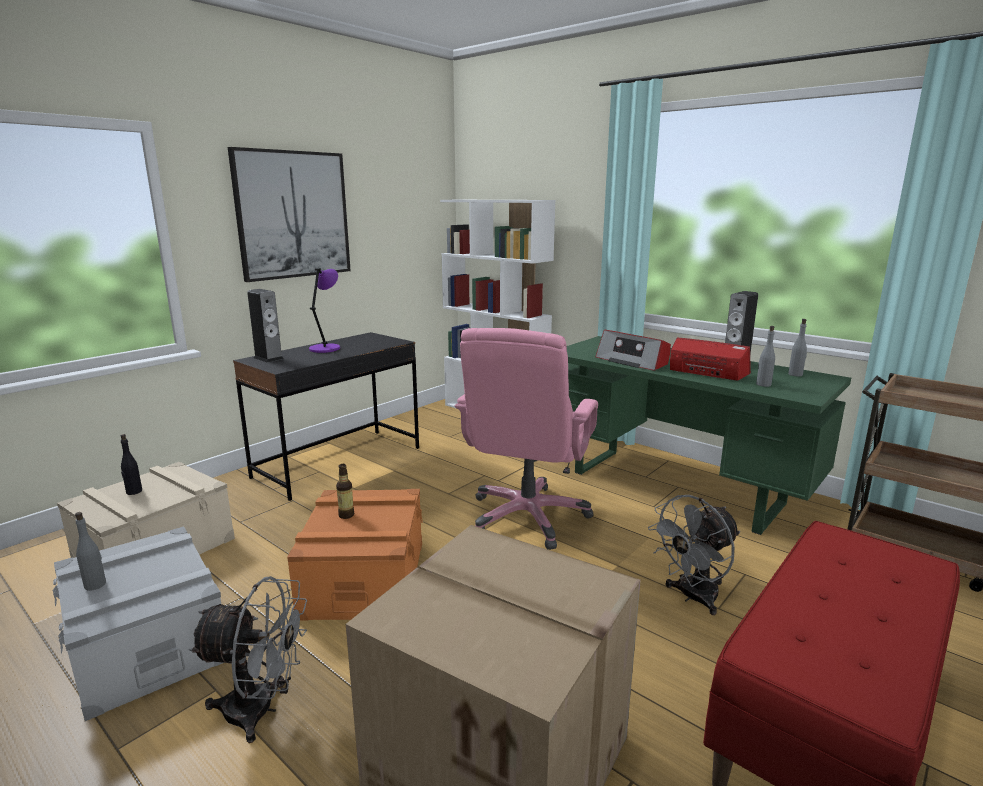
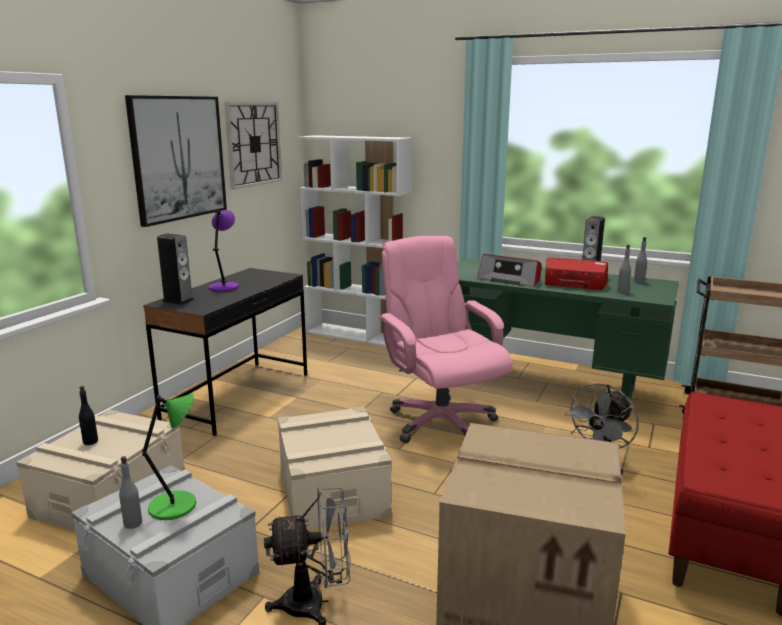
camera: 15 degrees left, 0 degrees up
orange storage box [287,489,423,621] -> beige storage box [278,407,392,530]
bottle [336,464,354,519] -> none
pink office chair [455,328,598,550] -> pink office chair turned 150 degrees clockwise [379,236,512,443]
none -> green table lamp [142,394,196,520]
none -> wall clock [224,102,282,190]

